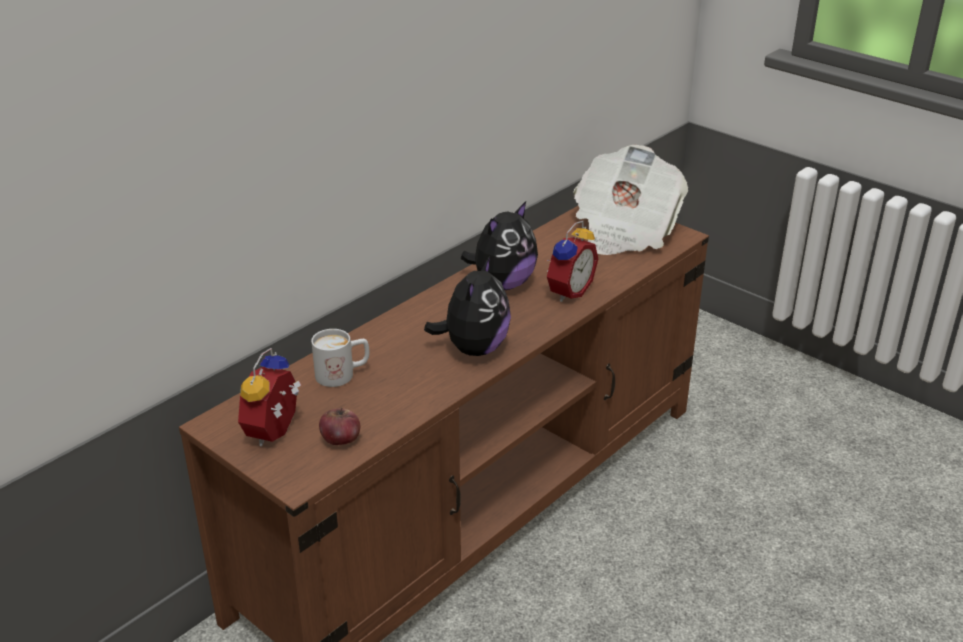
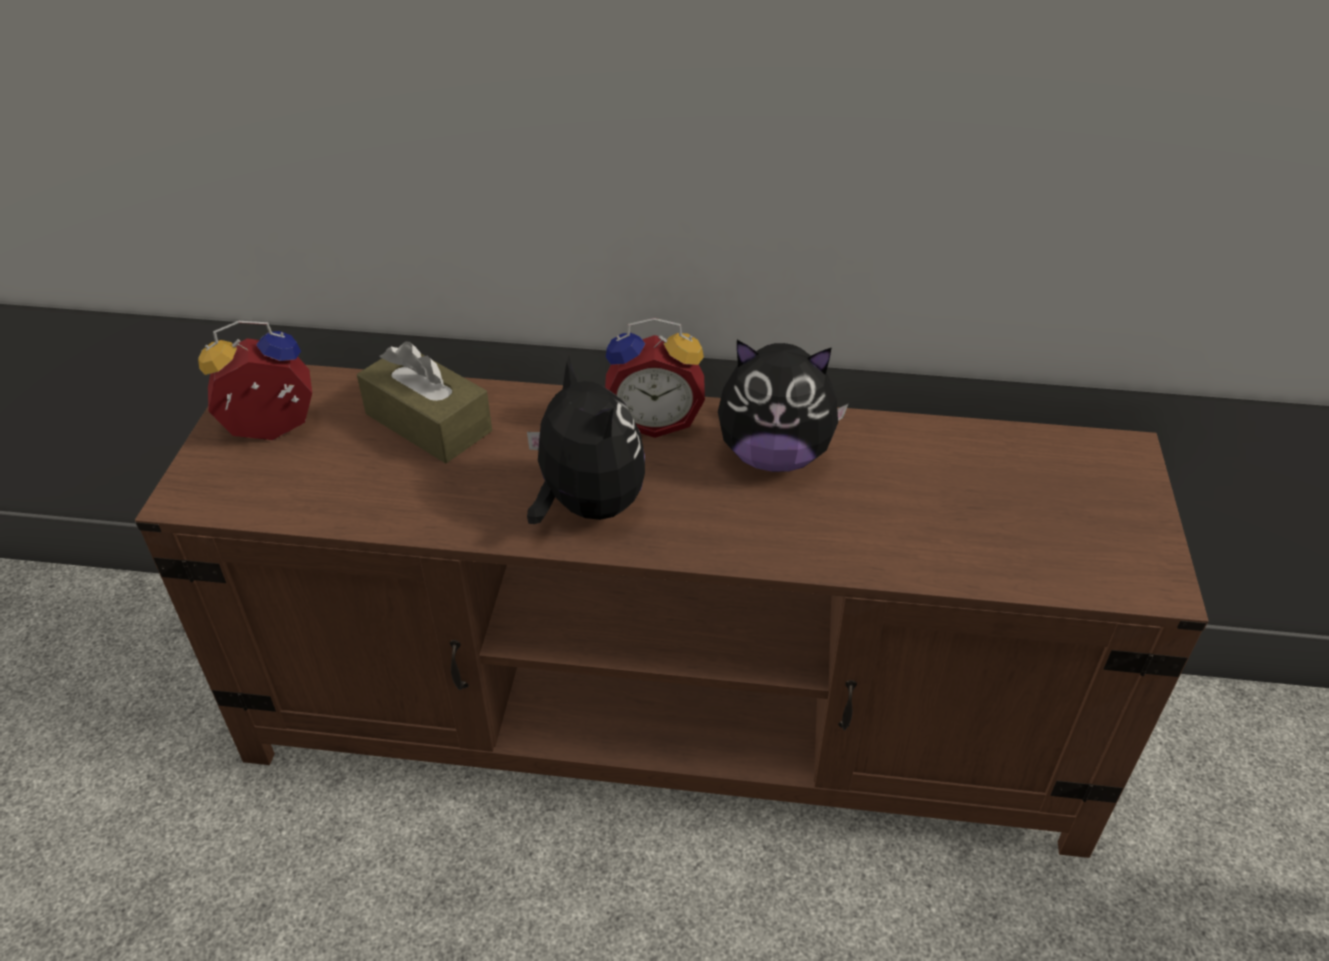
camera: 55 degrees right, 10 degrees up
white mug [311,329,369,387] -> brown tissue box [357,341,492,463]
apple [319,408,360,445] -> none
plush toy [424,255,511,356] -> plush toy turned 105 degrees counterclockwise [527,356,645,524]
alarm clock [546,221,598,302] -> alarm clock moved to [605,318,705,438]
newspaper [573,145,688,255] -> none

